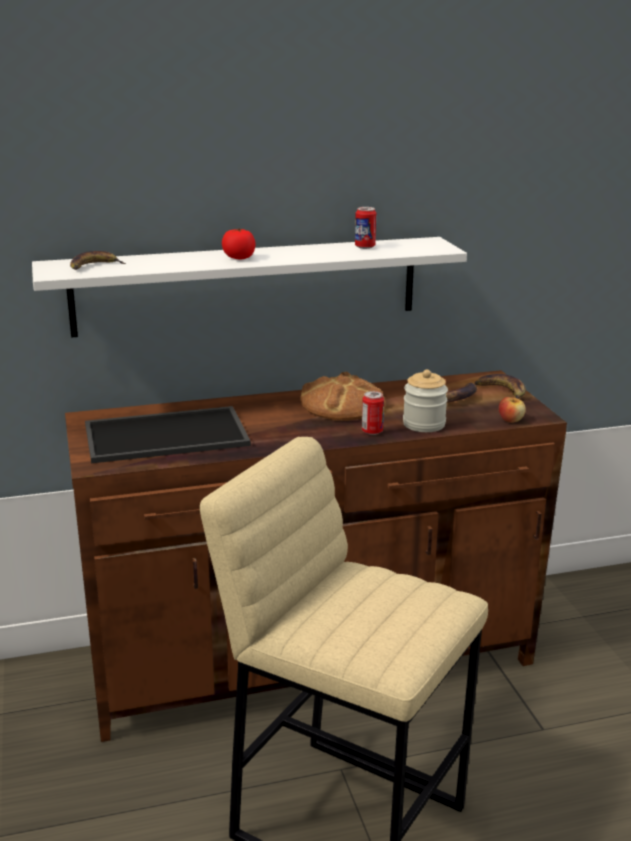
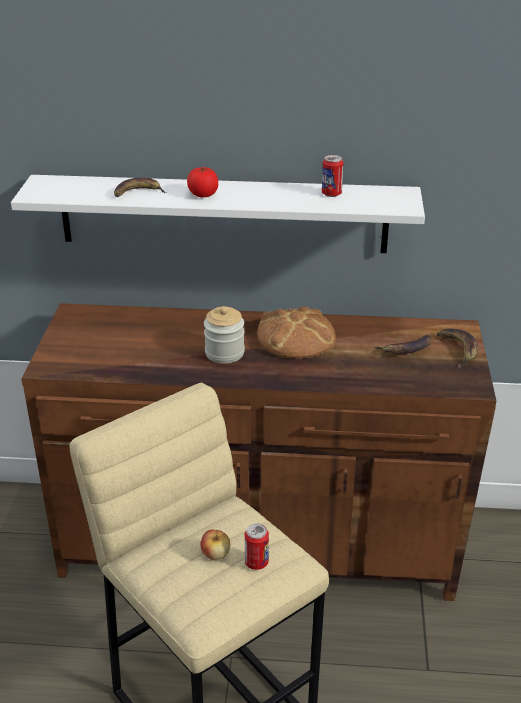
camera: 20 degrees right, 10 degrees up
banana [70,251,126,270] -> banana moved to [114,178,166,197]
tray [85,406,251,463] -> none
can [362,391,384,435] -> can moved to [245,523,269,570]
jar [403,370,448,432] -> jar moved to [204,306,245,364]
apple [499,395,526,423] -> apple moved to [200,529,230,560]

